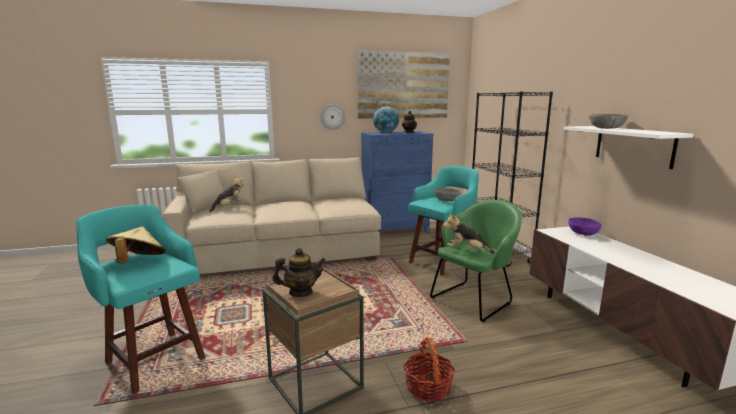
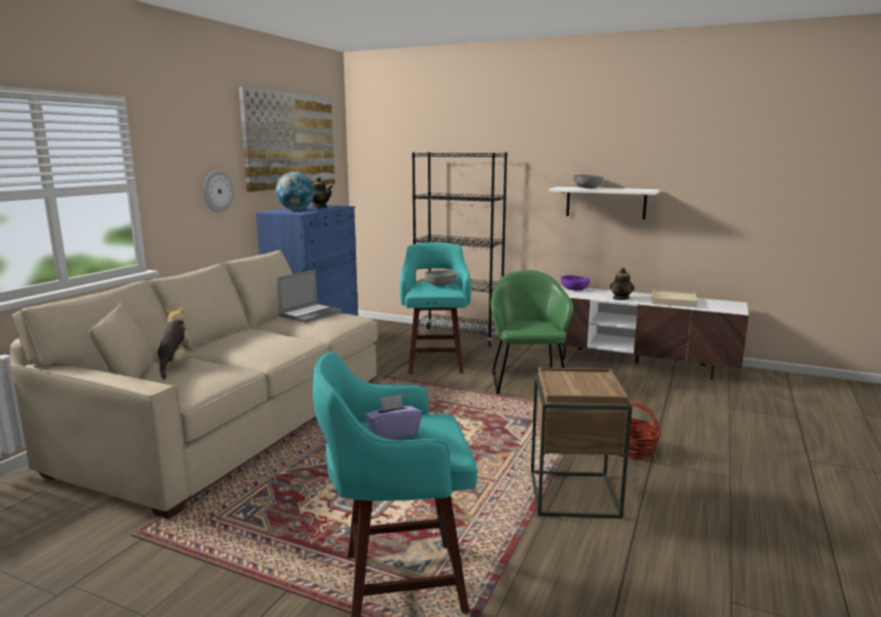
camera: 50 degrees left, 0 degrees up
beige hat [106,227,166,263] -> purple tissue box [364,394,422,440]
teapot [273,248,326,297] -> teapot moved to [610,268,634,300]
plush toy [443,213,495,254] -> none
none -> laptop [277,269,342,323]
none -> beige tray [652,289,698,307]

